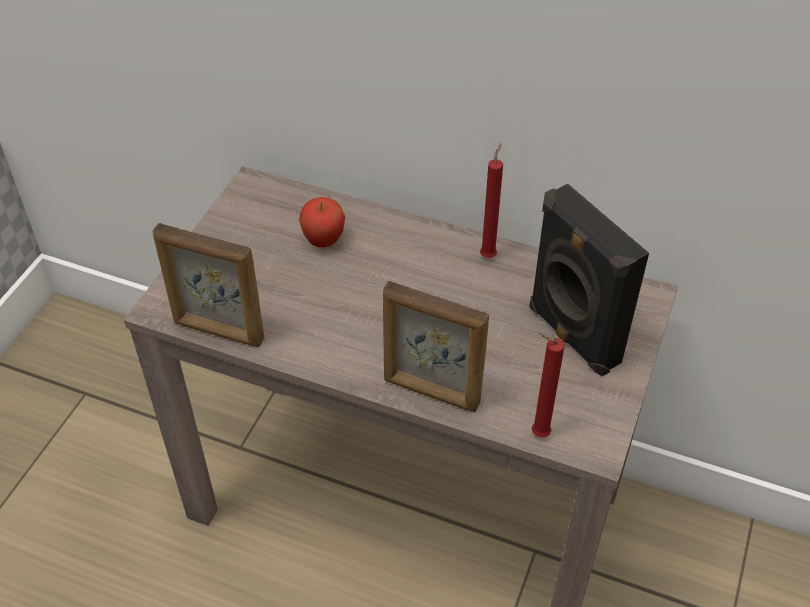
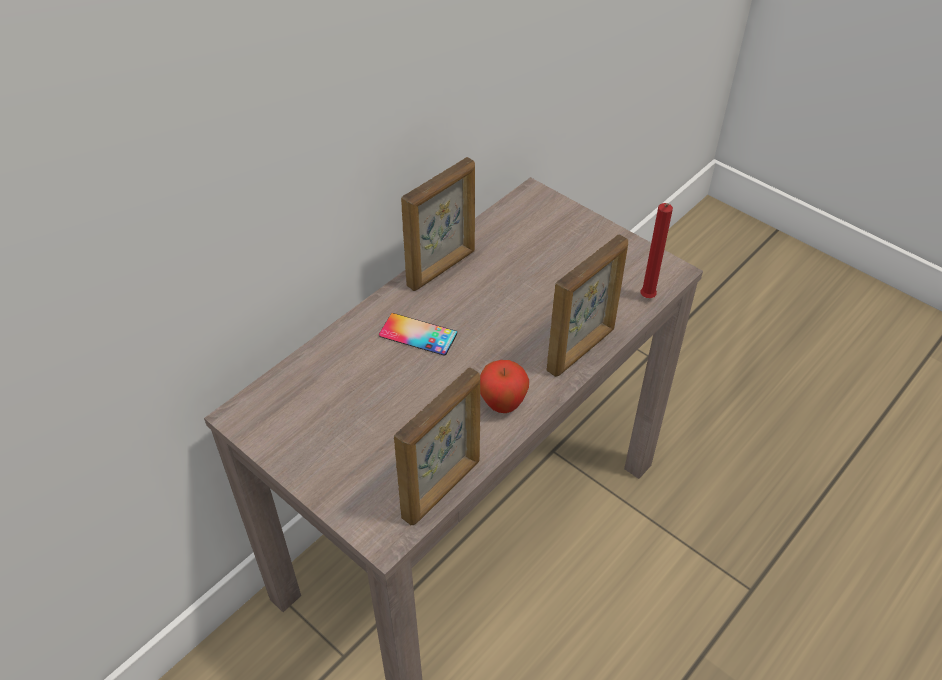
camera: 70 degrees left, 0 degrees up
apple [299,197,345,247] -> apple moved to [480,360,529,413]
red candle [480,143,503,258] -> picture frame [401,157,475,291]
black speaker [529,184,649,377] -> none
none -> phone [379,313,457,356]

